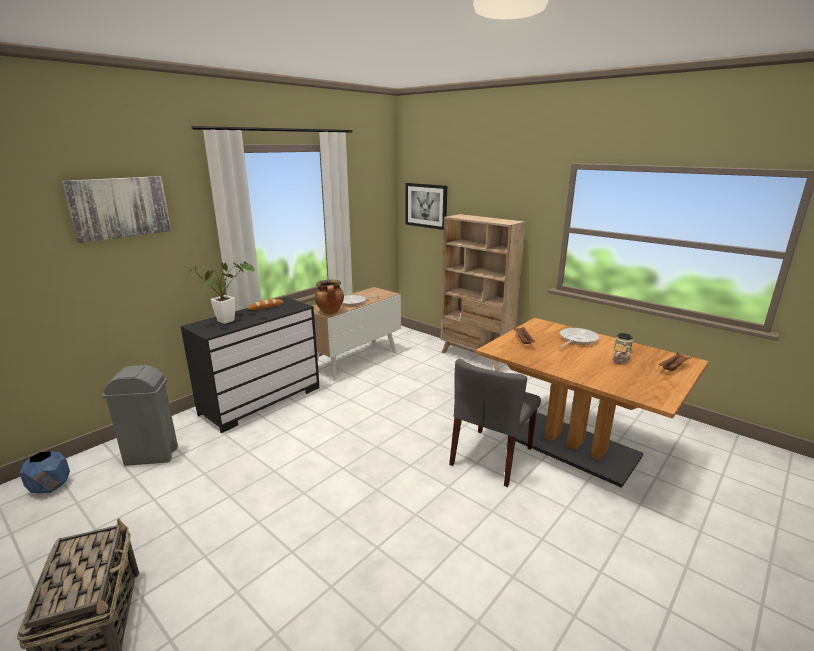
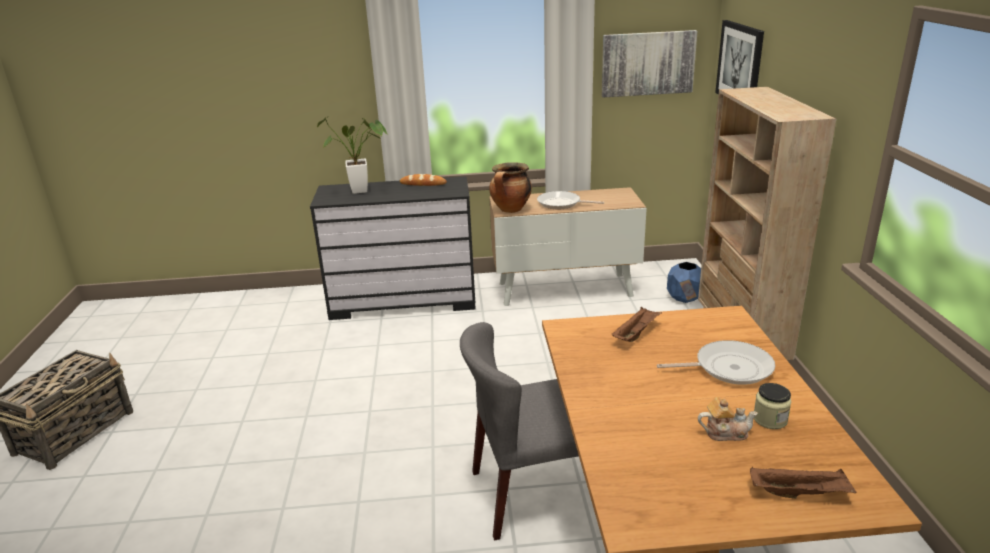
camera: 45 degrees right, 5 degrees up
blue planter [19,451,70,493] -> blue planter moved to [667,262,701,303]
picture [61,176,171,243] -> picture moved to [602,30,698,97]
grey trash can [102,365,178,466] -> none

